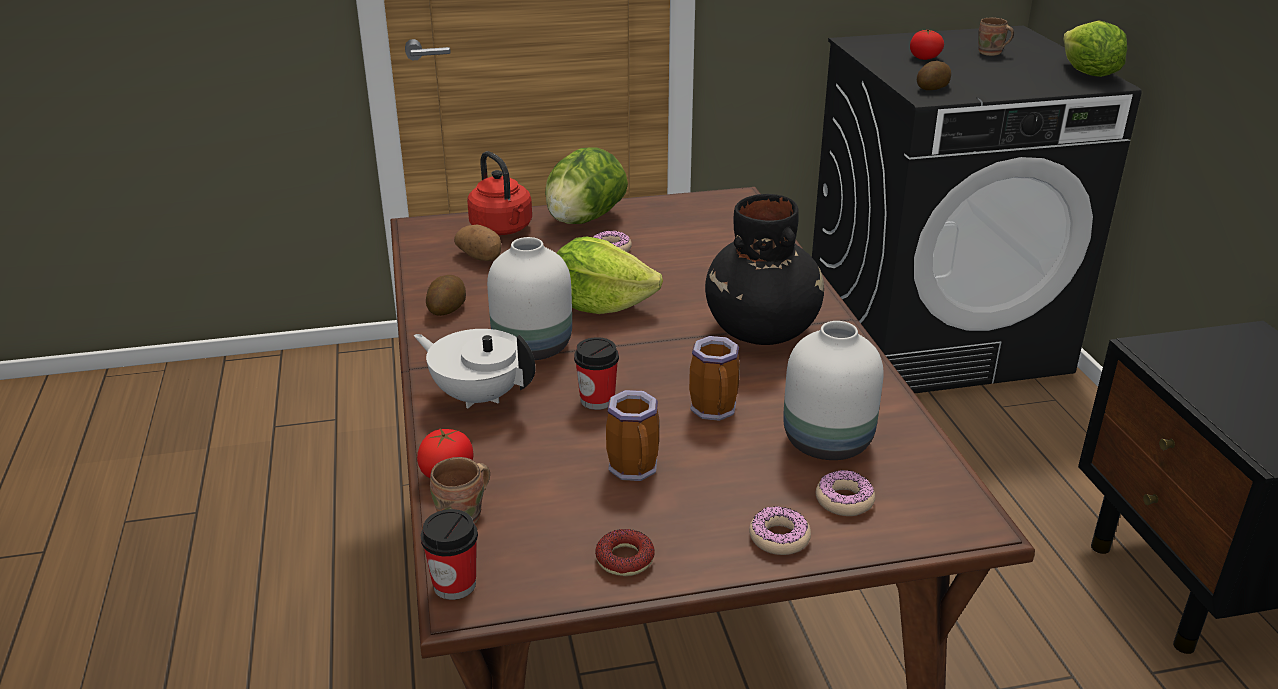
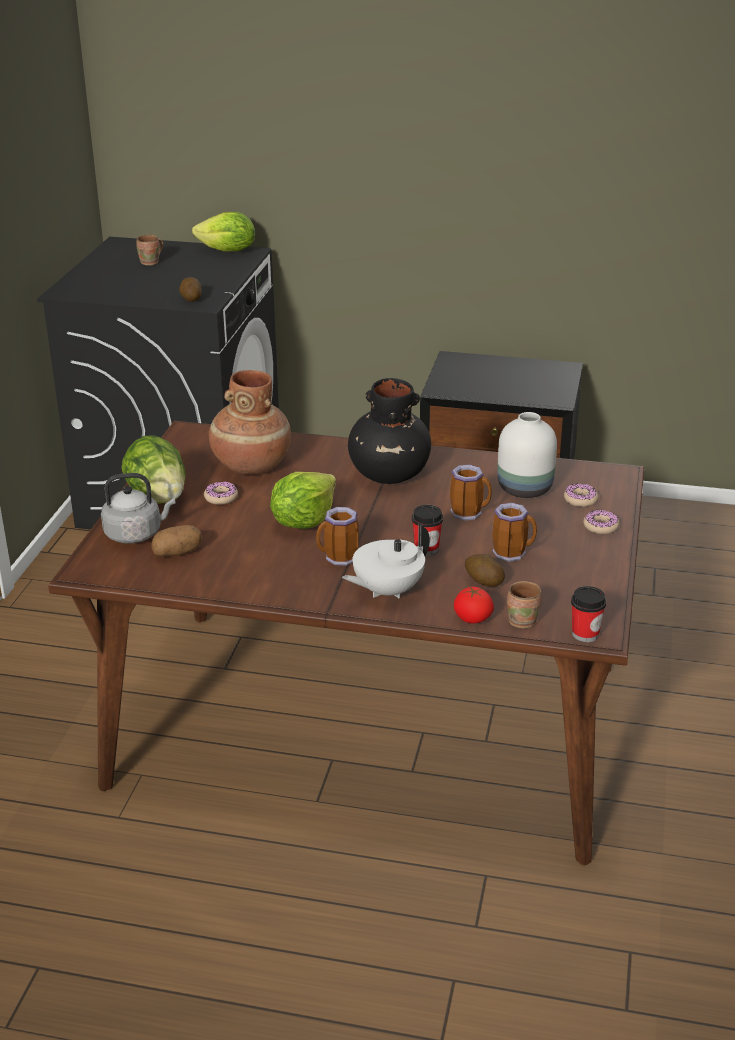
camera: 65 degrees left, 0 degrees up
potato [426,275,466,316] -> potato moved to [465,554,505,587]
red kettle [467,151,532,235] -> grey kettle [101,473,175,544]
white vase [487,237,572,360] -> mug [316,507,359,566]
donut [595,529,655,576] -> none
tomato [910,30,944,60] -> none
none -> brown vase [209,370,291,475]

